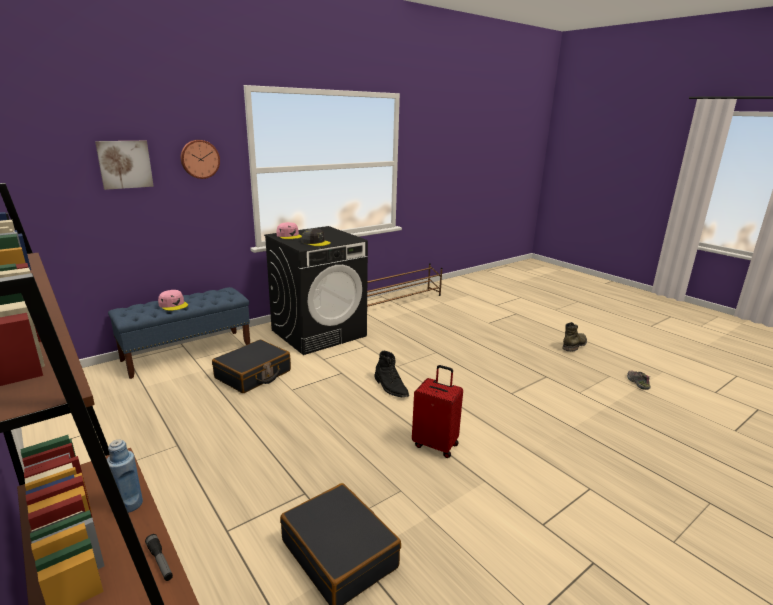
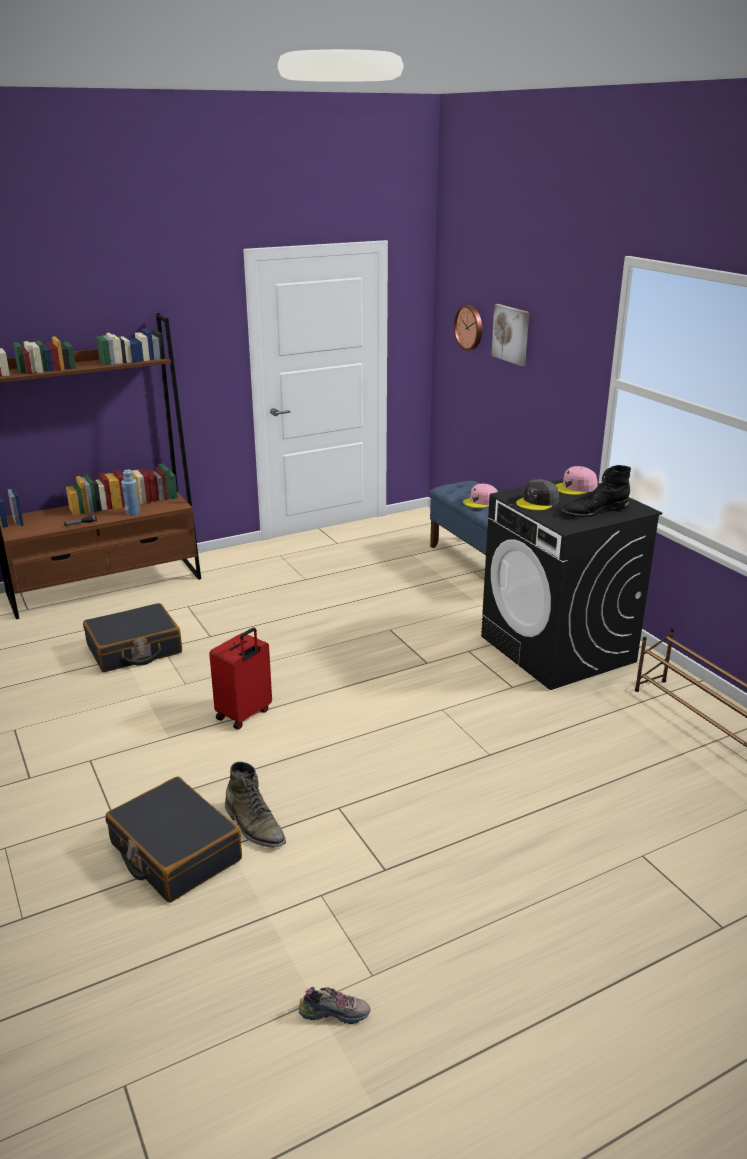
camera: 100 degrees right, 5 degrees up
wall clock [181,140,220,179] -> wall clock moved to [454,305,482,350]
black suitcase [212,340,291,393] -> black suitcase moved to [105,777,242,903]
black boot [374,351,409,398] -> black boot moved to [561,465,631,517]
green boot [562,322,587,351] -> green boot moved to [225,762,286,848]

